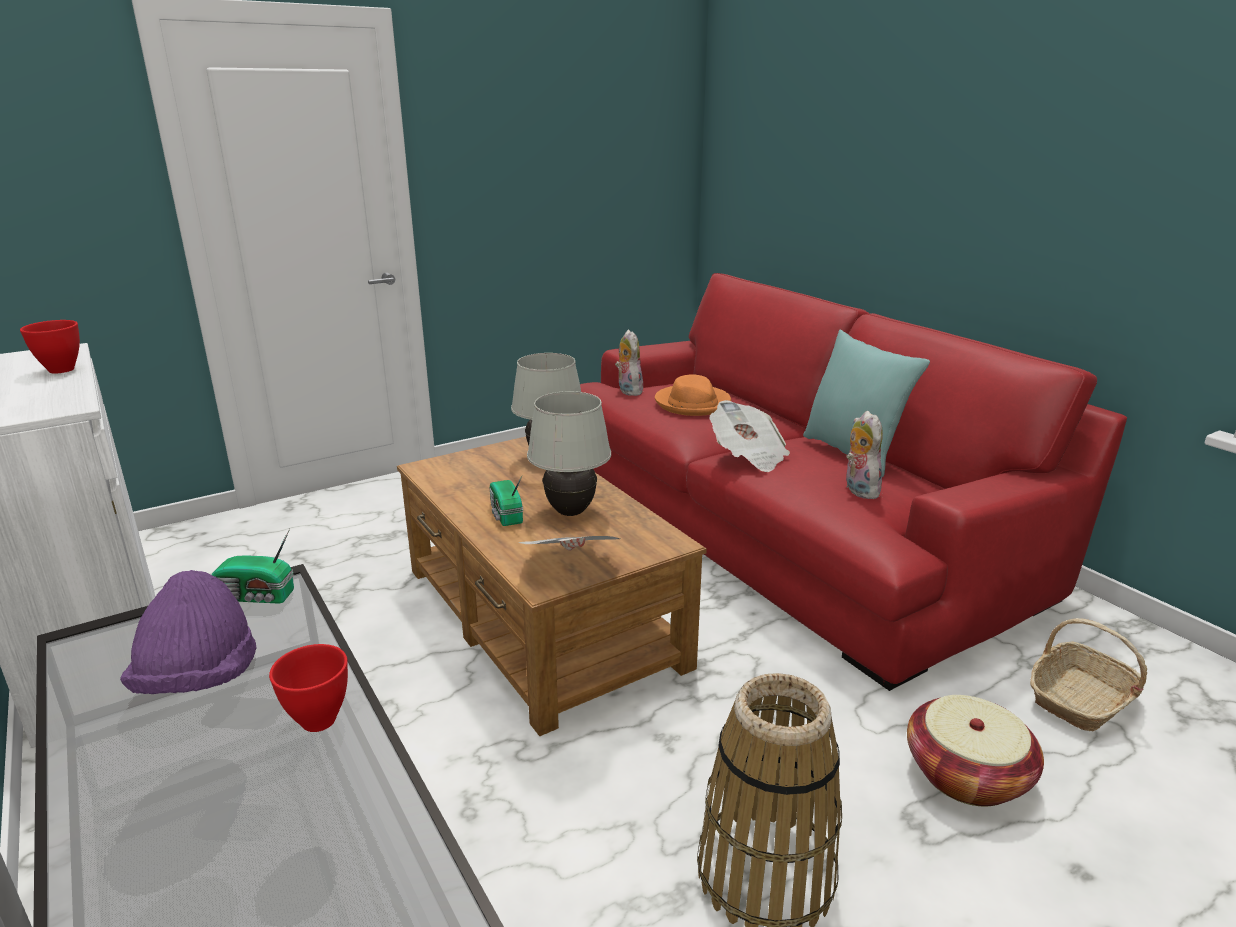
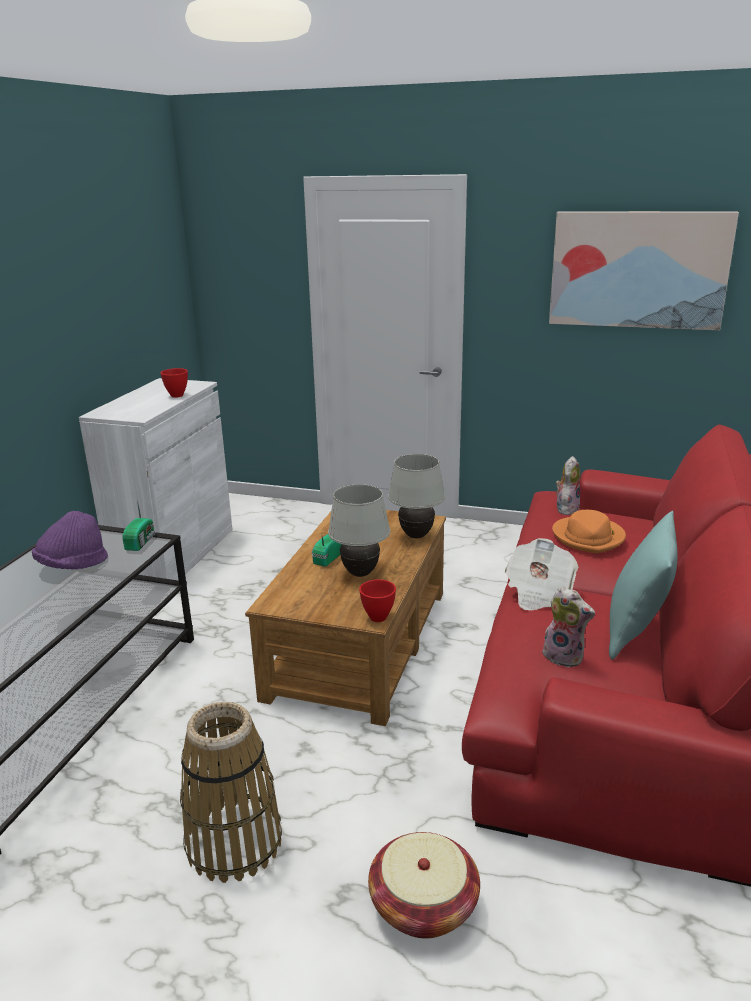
camera: 50 degrees right, 0 degrees up
radio [212,528,294,604] -> radio turned 135 degrees counterclockwise [122,499,155,551]
red bowl [269,644,348,732] -> red bowl moved to [359,579,396,622]
newspaper [518,536,620,551] -> none
plush toy [846,411,883,499] -> plush toy turned 90 degrees clockwise [542,586,595,668]
basket [1030,618,1147,731] -> none
none -> picture [549,211,739,330]

